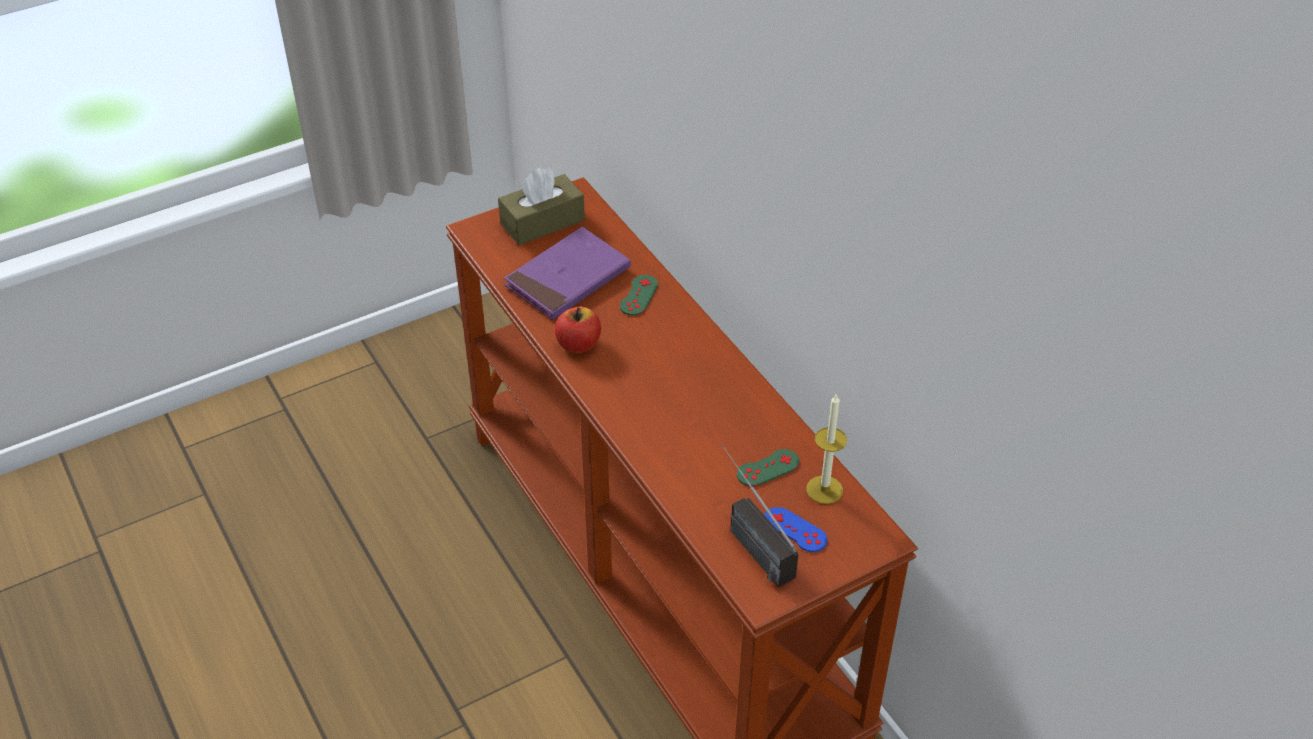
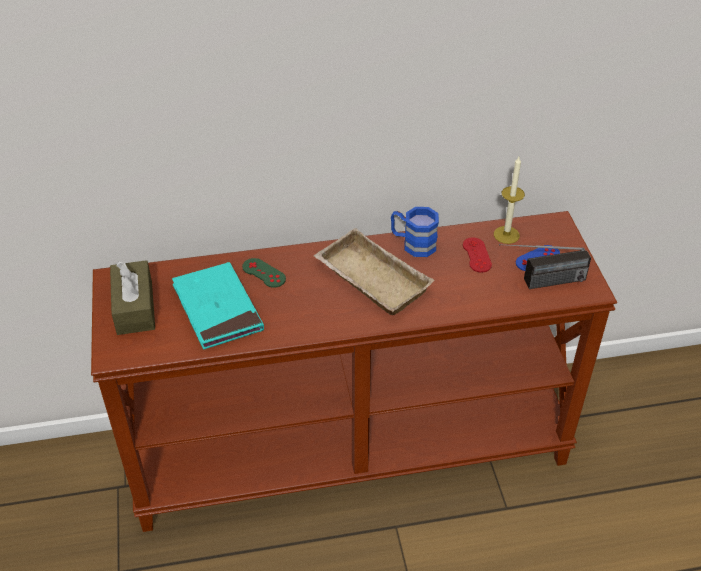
camera: 70 degrees left, 0 degrees up
purple book [504,227,631,320] -> turquoise book [172,262,264,350]
apple [555,307,601,353] -> none
green game controller [737,449,800,487] -> red game controller [463,237,492,273]
none -> beige tray [313,228,435,315]
none -> blue mug [391,207,439,257]

